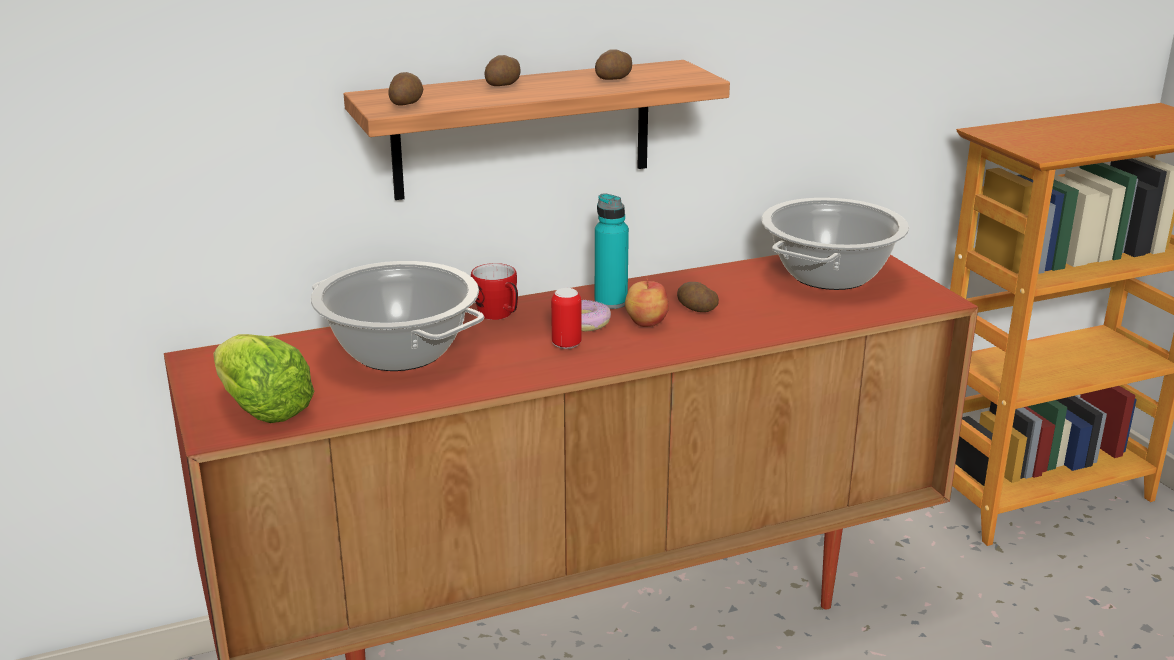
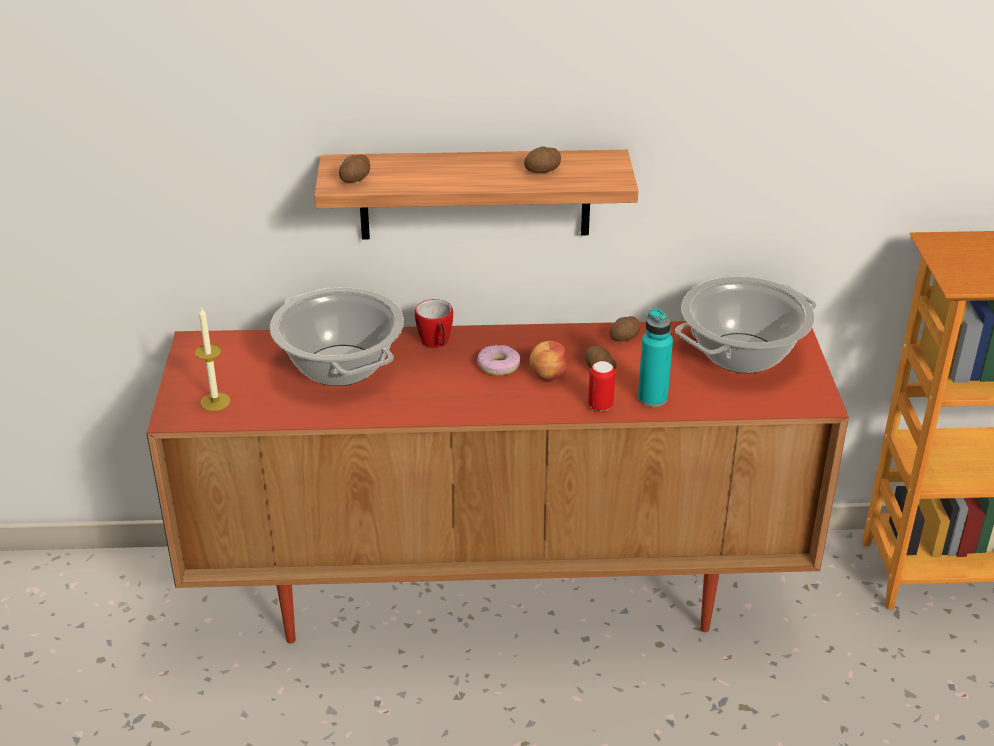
camera: 20 degrees right, 10 degrees up
lettuce [213,334,314,423] -> candle [195,307,231,411]
potato [484,55,521,86] -> potato moved to [609,316,640,342]
can [551,288,582,349] -> can moved to [588,361,615,411]
turquoise bottle [595,194,629,309] -> turquoise bottle moved to [638,308,673,407]

